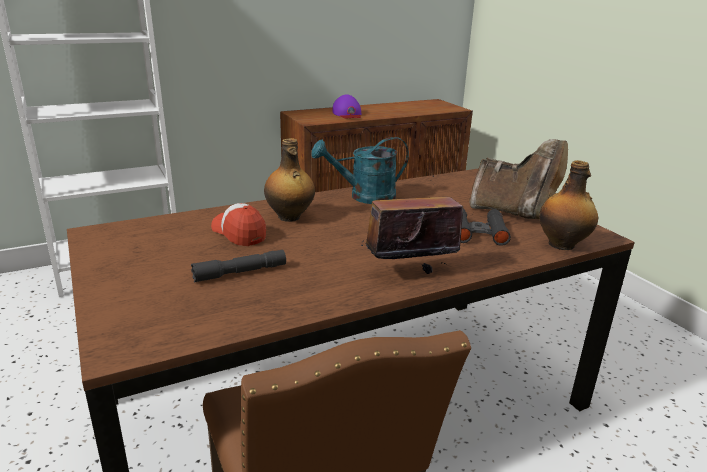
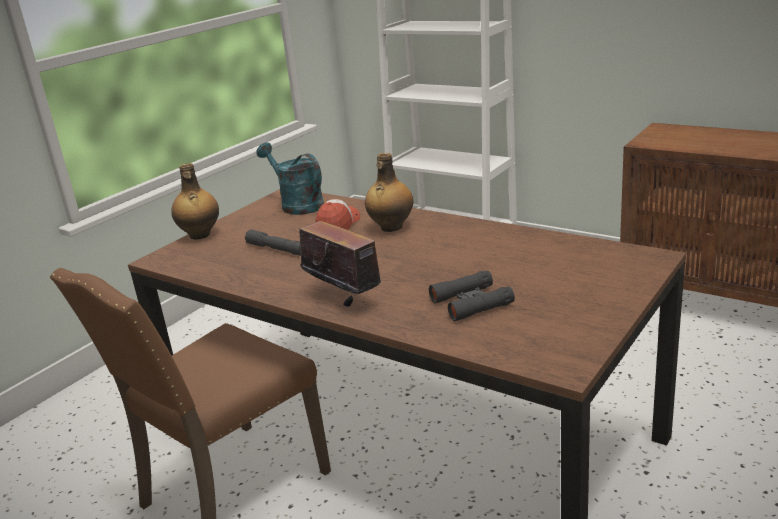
camera: 65 degrees right, 0 degrees up
turquoise watering can [312,137,409,204] -> turquoise watering can moved to [256,142,324,215]
purple cap [332,94,361,118] -> none
brown boot [469,139,568,219] -> none
bottle [539,160,598,250] -> bottle moved to [171,163,219,239]

